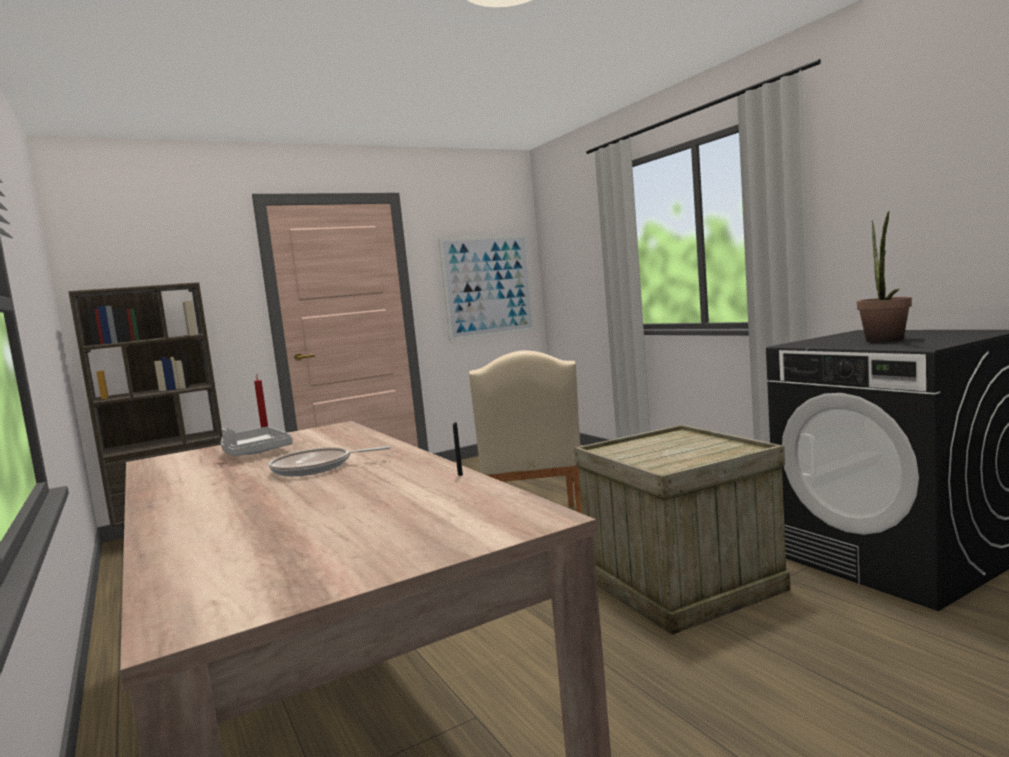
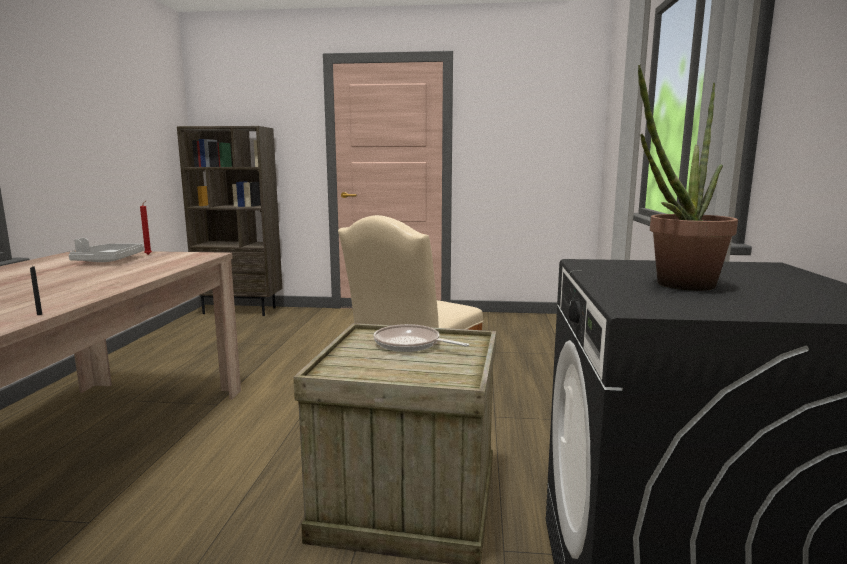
camera: 35 degrees right, 5 degrees up
frying pan [269,446,391,477] -> frying pan moved to [374,324,469,352]
picture [438,234,535,341] -> none

